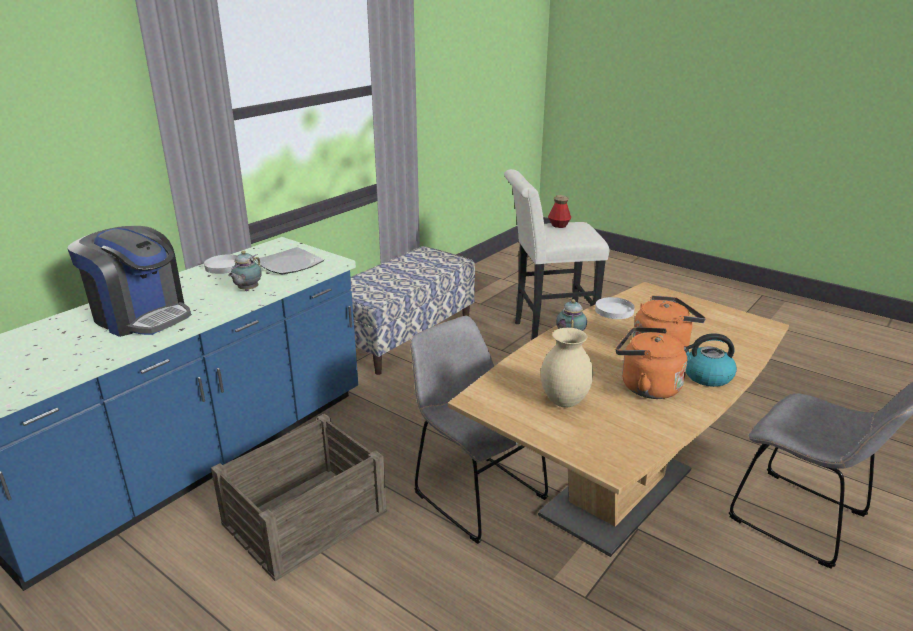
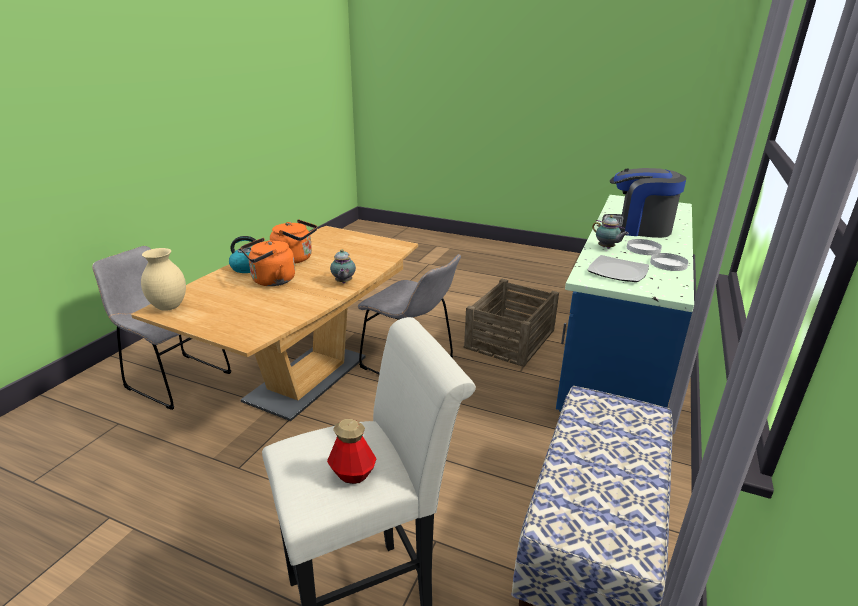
camera: 165 degrees right, 0 degrees up
teapot [228,251,262,291] -> teapot turned 135 degrees clockwise [592,215,629,249]
beige vase [541,328,593,408] -> beige vase moved to [141,248,186,311]
white plate [595,297,635,319] -> white plate moved to [627,239,662,255]

